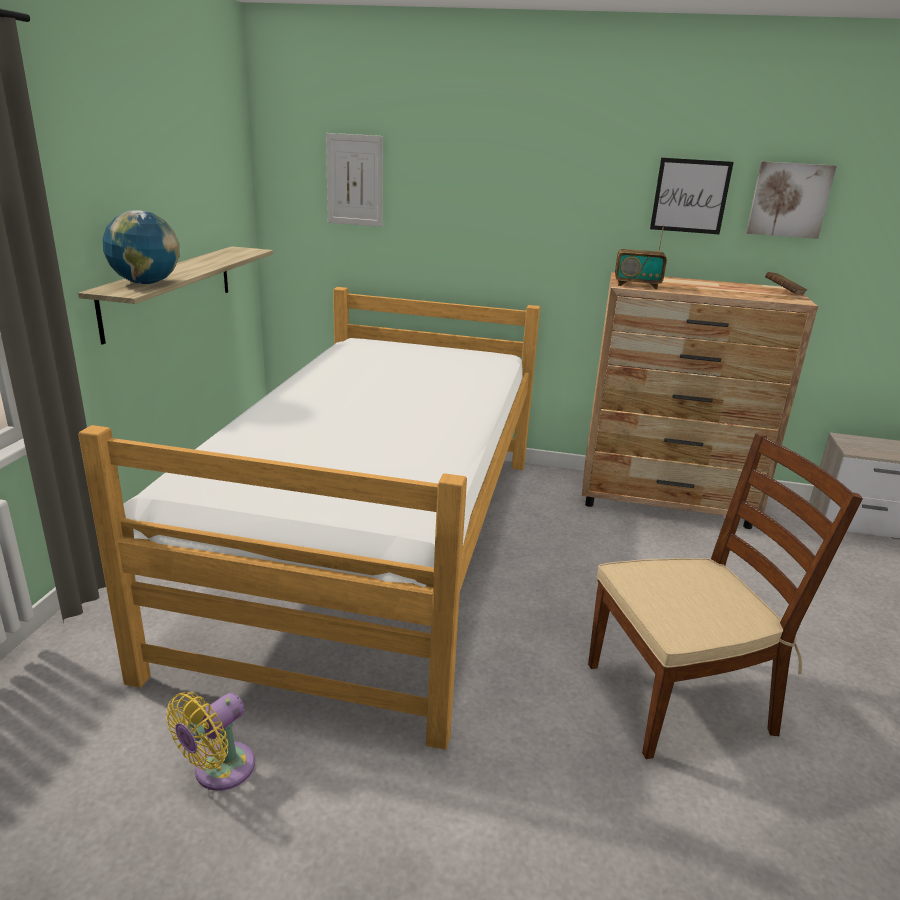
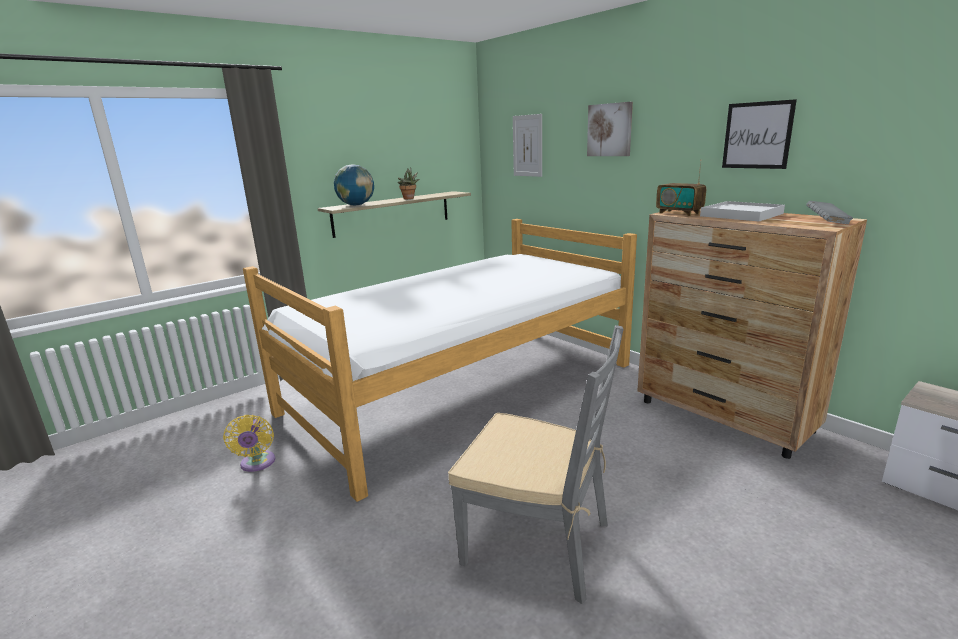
camera: 40 degrees right, 5 degrees down
yellow fan [166,692,255,791] -> yellow fan turned 90 degrees counterclockwise [223,415,275,472]
brown chair [588,433,863,759] -> grey chair [448,325,624,604]
picture [746,161,837,239] -> picture moved to [587,102,633,156]
brown book [765,272,807,296] -> grey book [806,201,853,224]
none -> potted plant [398,167,419,199]
none -> white tray [700,201,785,221]

